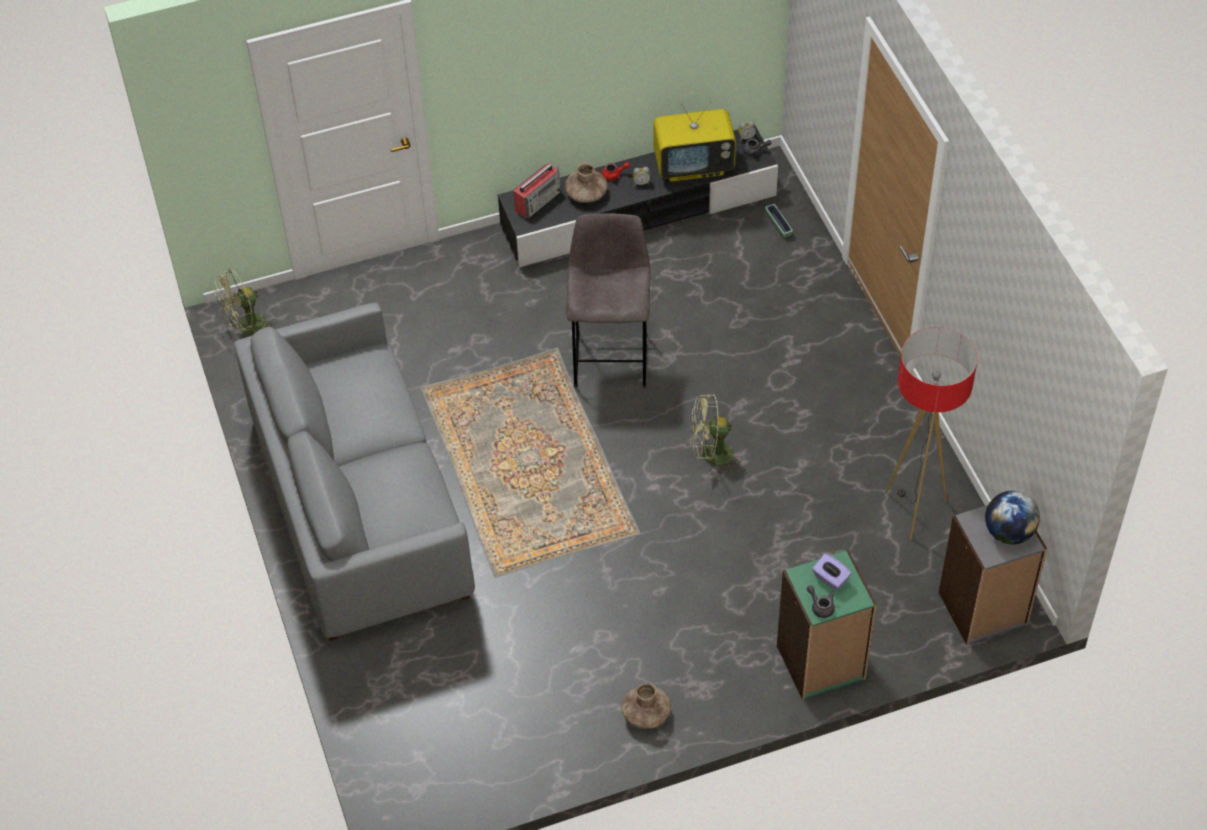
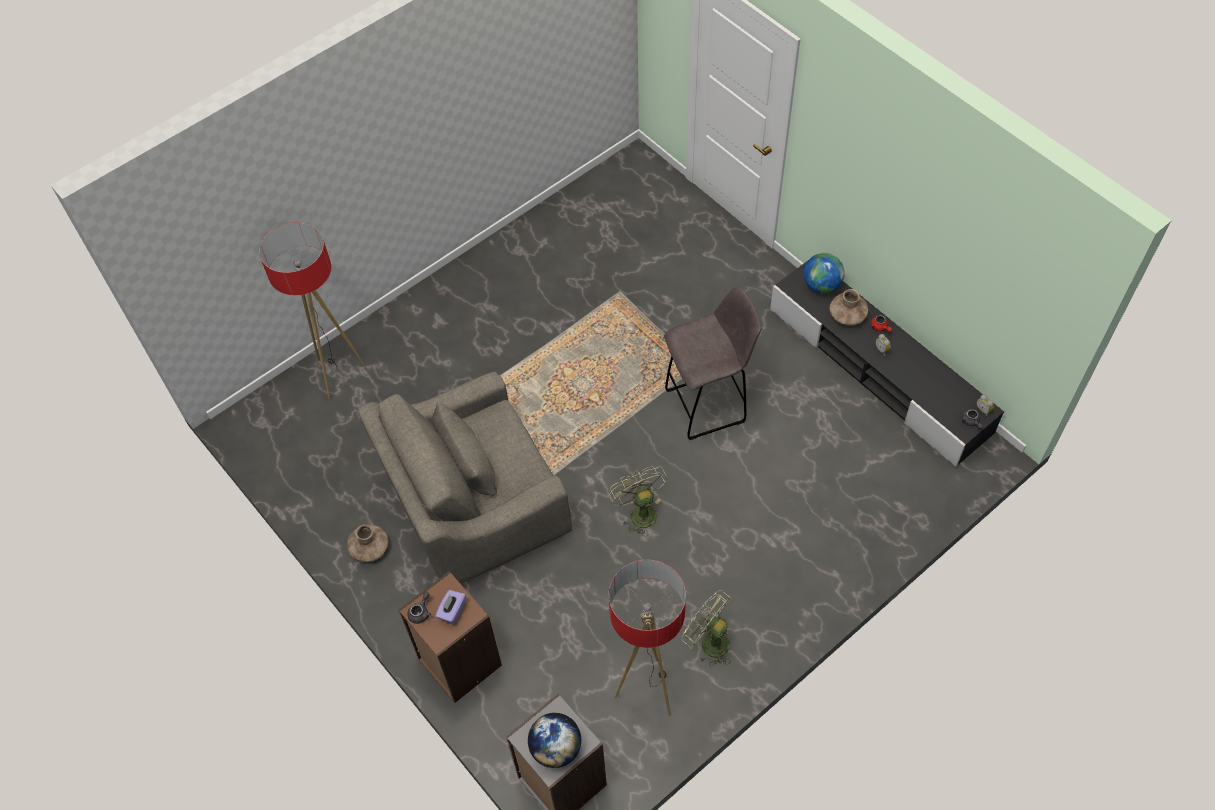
camera: 70 degrees right, 5 degrees up
green fan [215,269,277,335] -> green fan moved to [682,590,731,667]
grey sofa [234,302,475,641] -> none
radio [514,164,561,218] -> globe [803,253,845,294]
television [653,100,736,182] -> none
planter [765,204,793,239] -> none
green bookcase [777,550,877,700] -> brown bookcase [399,571,502,703]
none -> floor lamp [259,222,366,399]
none -> grey armchair [358,372,572,584]

